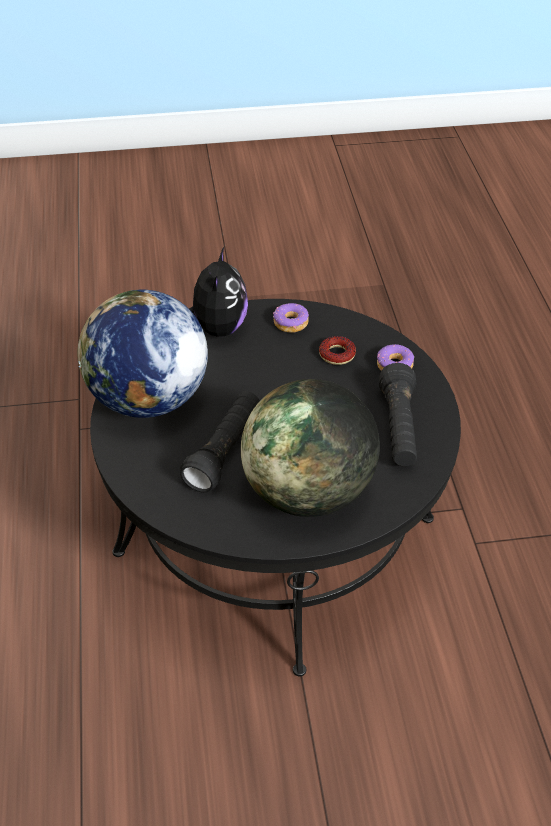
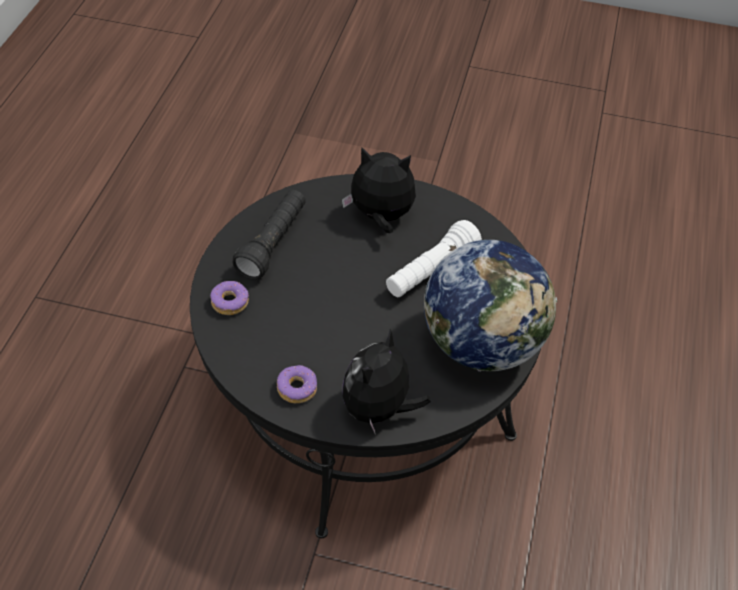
camera: 160 degrees left, 5 degrees up
black flashlight [180,391,260,493] -> white flashlight [386,220,482,297]
globe [241,379,380,517] -> plush toy [342,147,416,233]
donut [319,336,356,365] -> none

